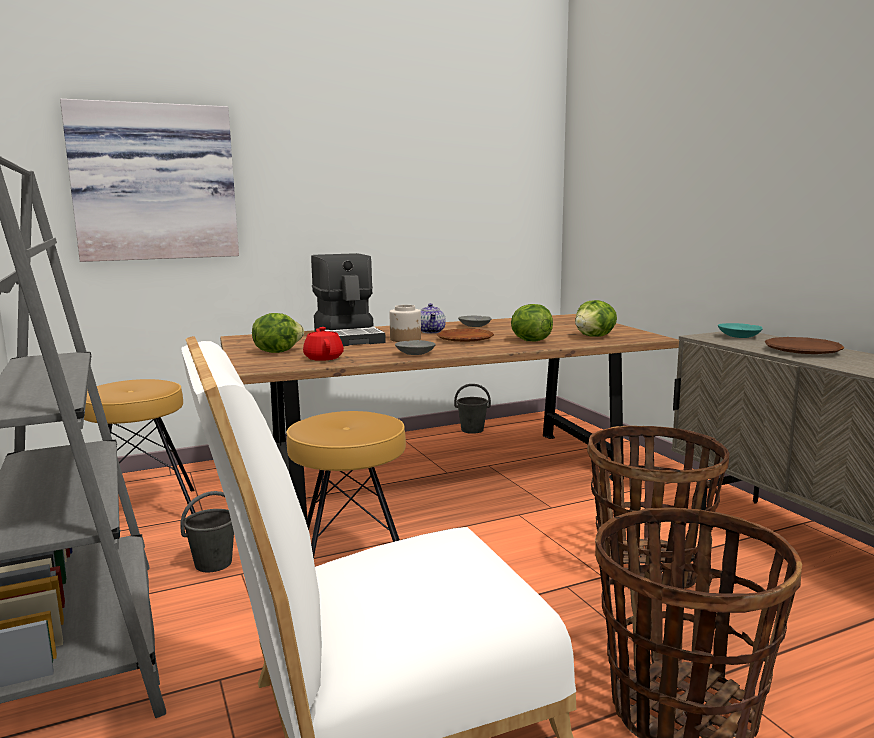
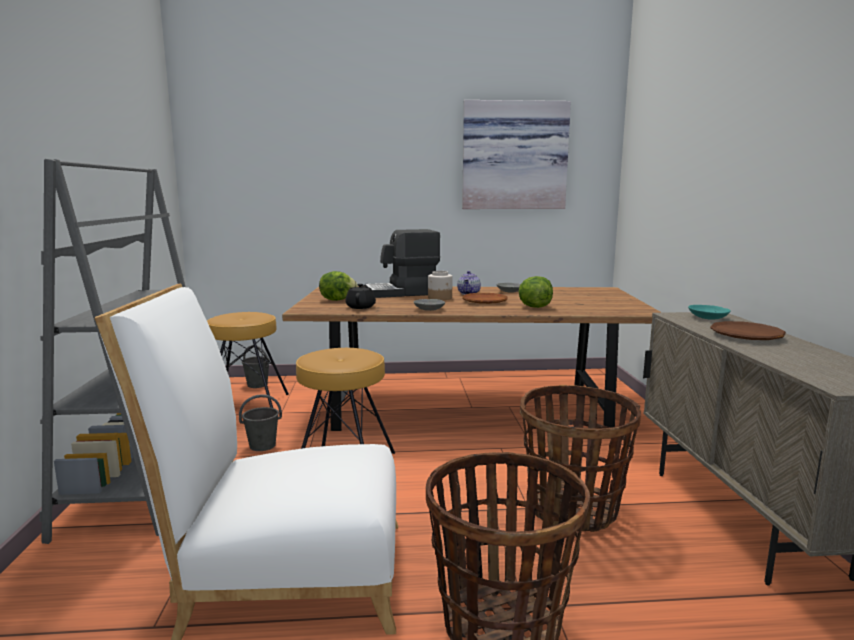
camera: 20 degrees right, 0 degrees up
picture [60,99,239,262] -> picture moved to [462,100,571,209]
red teapot [303,327,344,361] -> black teapot [345,284,376,309]
coffee machine [311,253,386,346] -> coffee machine turned 75 degrees clockwise [365,229,440,298]
grey bucket [454,384,491,434] -> grey bucket moved to [242,345,270,388]
lettuce [575,300,617,337] -> none

